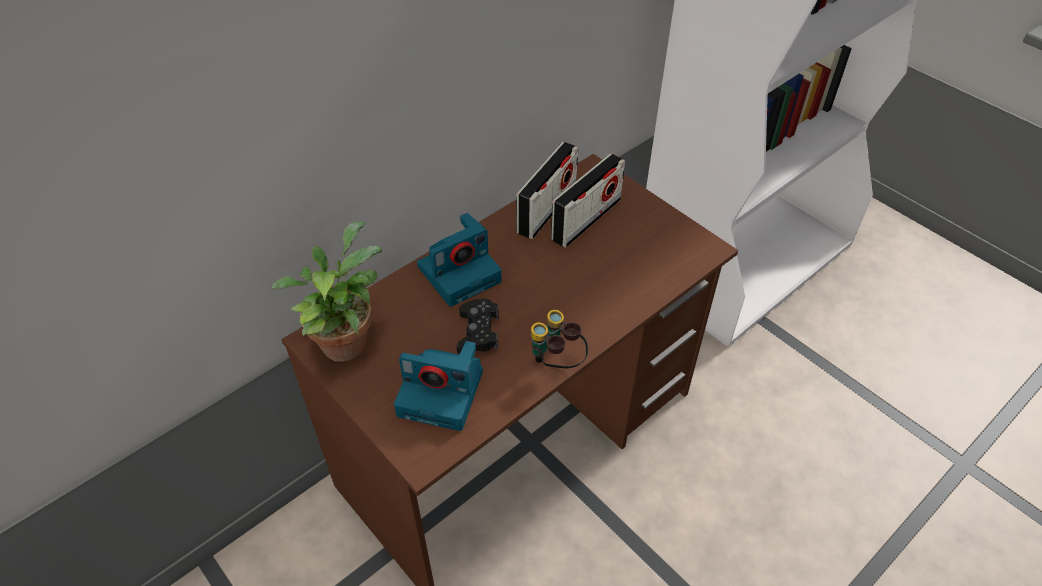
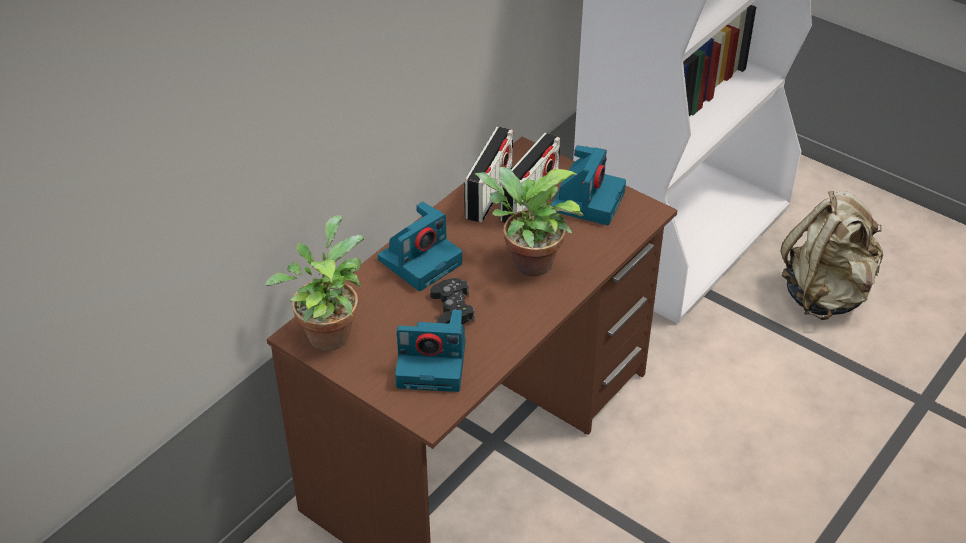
camera: 10 degrees left, 5 degrees down
binoculars [531,310,588,368] -> none
none -> potted plant [475,167,584,276]
none -> camera [551,145,626,225]
none -> beige backpack [781,191,883,320]

